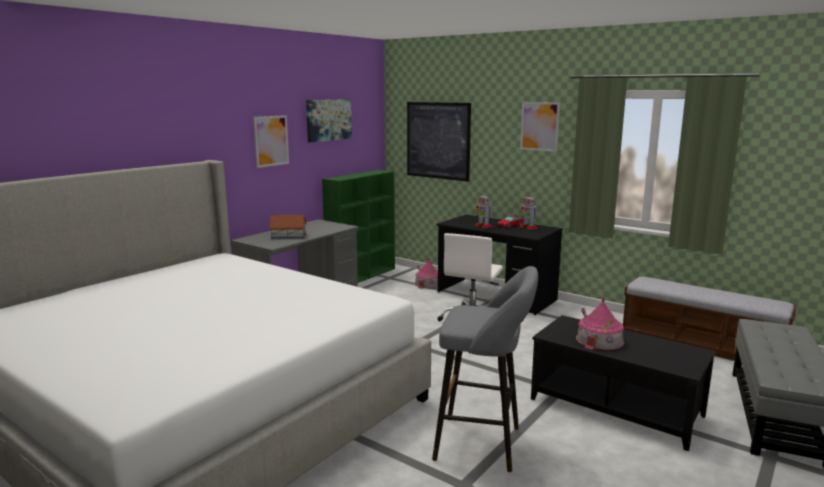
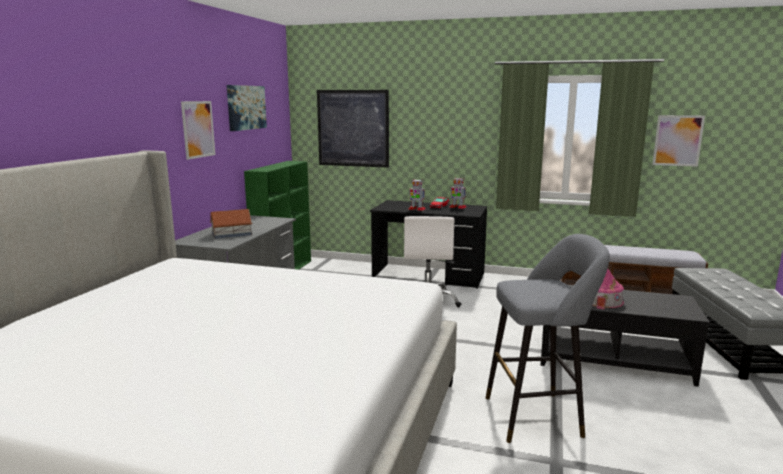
camera: 20 degrees left, 0 degrees up
toy house [414,257,438,289] -> none
picture [520,102,560,152] -> picture moved to [652,115,705,167]

